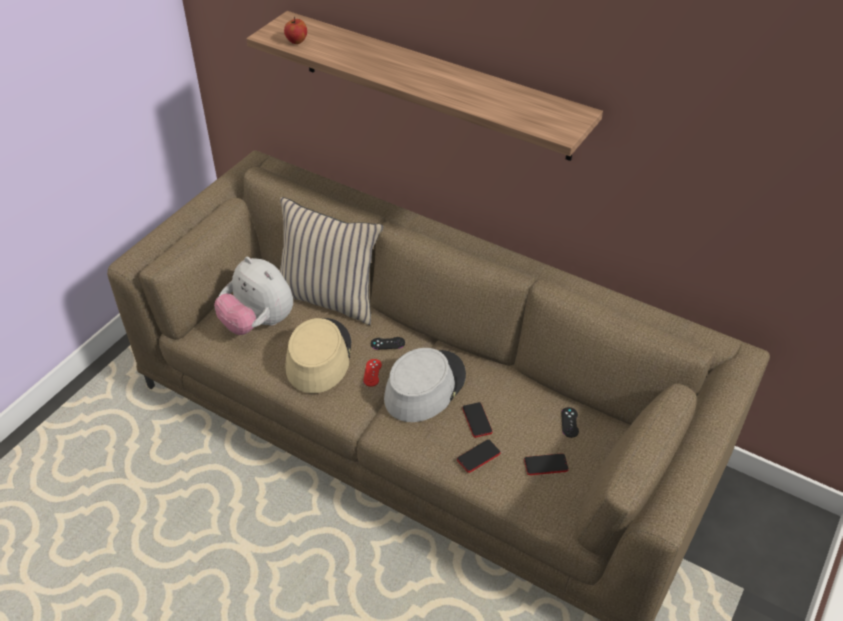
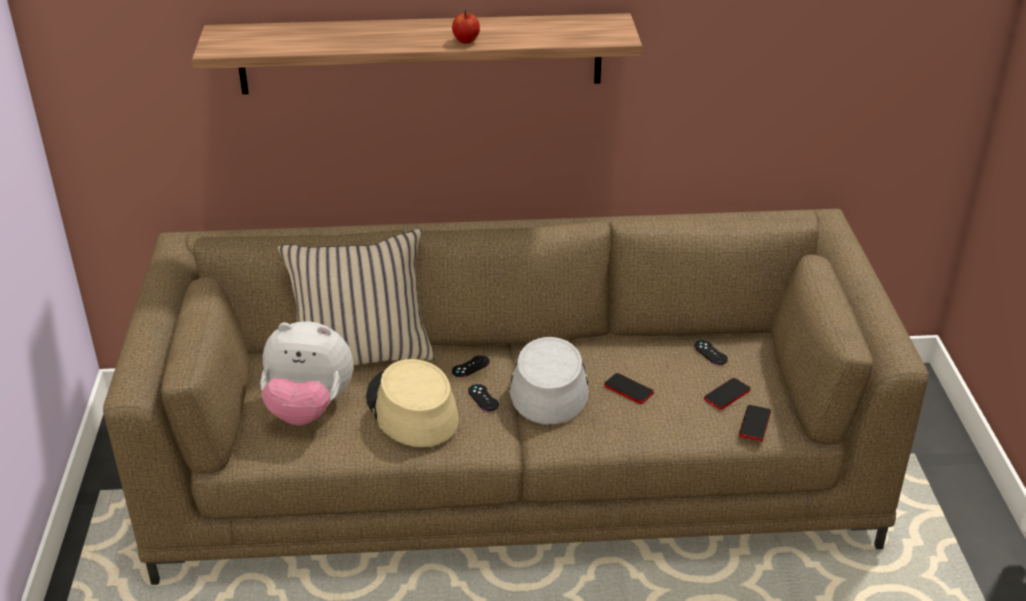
camera: 35 degrees left, 10 degrees down
apple [284,17,307,44] -> apple moved to [452,10,480,44]
red game controller [363,359,382,387] -> black game controller [468,384,499,411]
phone [457,440,501,473] -> phone moved to [739,405,771,441]

